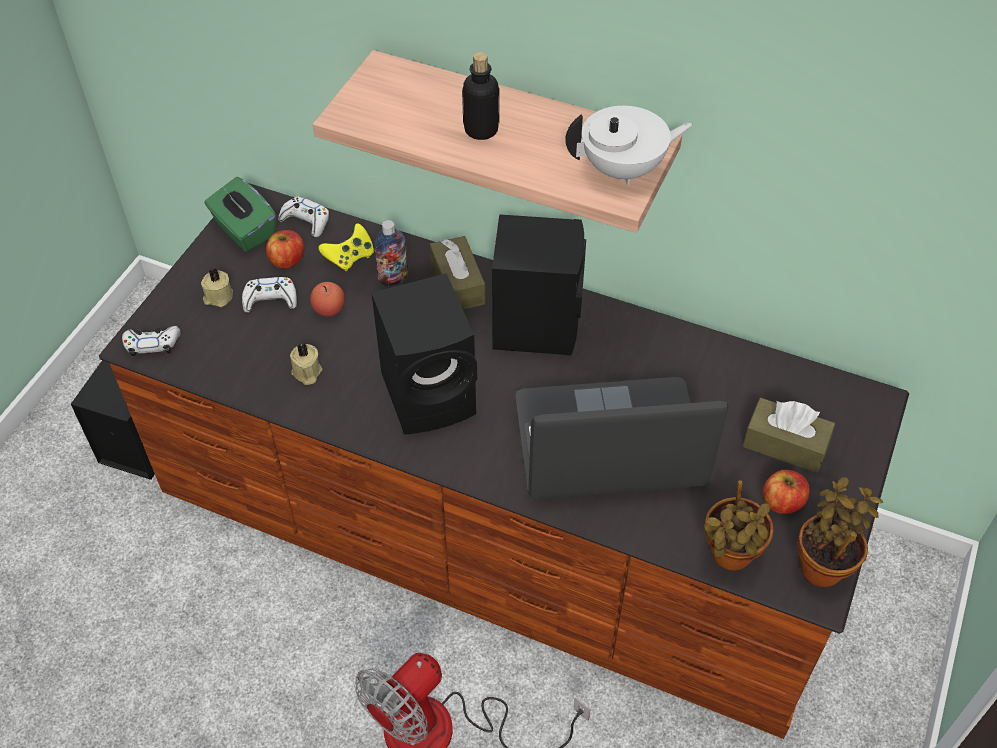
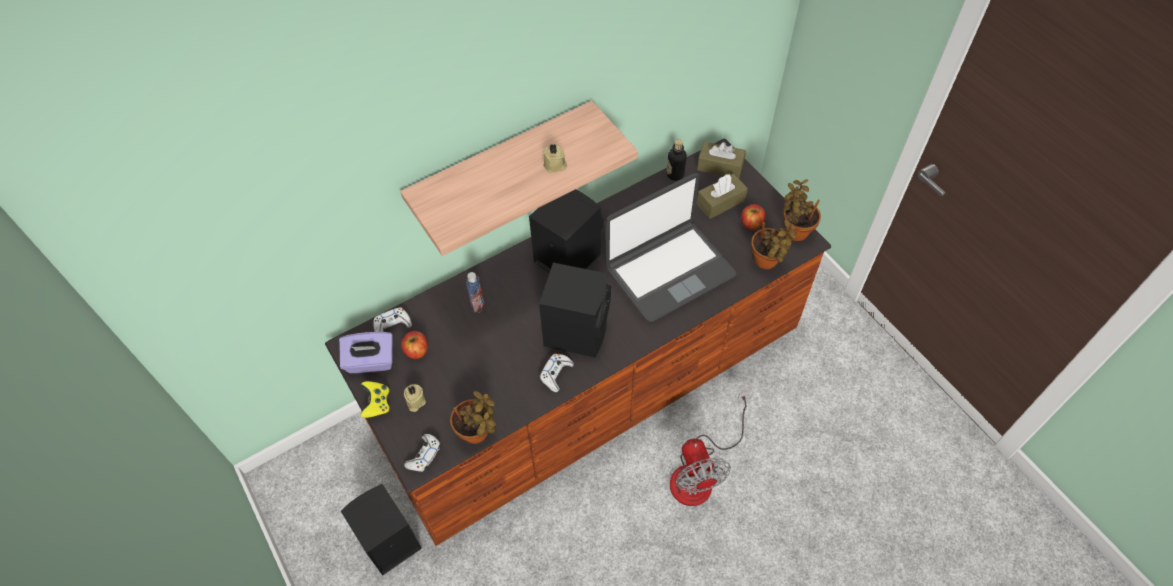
camera: 55 degrees left, 5 degrees up
green tissue box [204,177,276,252] -> purple tissue box [339,332,393,373]
white game controller [242,277,297,313] -> white game controller moved to [539,354,574,392]
beige candle [290,343,322,385] -> beige candle moved to [543,144,567,173]
apple [310,282,345,316] -> none
yellow game controller [318,224,374,271] -> yellow game controller moved to [361,381,389,418]
brown tissue box [430,236,485,309] -> brown tissue box moved to [697,142,746,178]
bottle [462,52,499,140] -> bottle moved to [666,139,687,181]
laptop [515,377,729,500] -> laptop turned 150 degrees counterclockwise [605,173,736,322]
white teapot [565,106,693,185] -> none
none -> potted plant [450,391,496,444]

